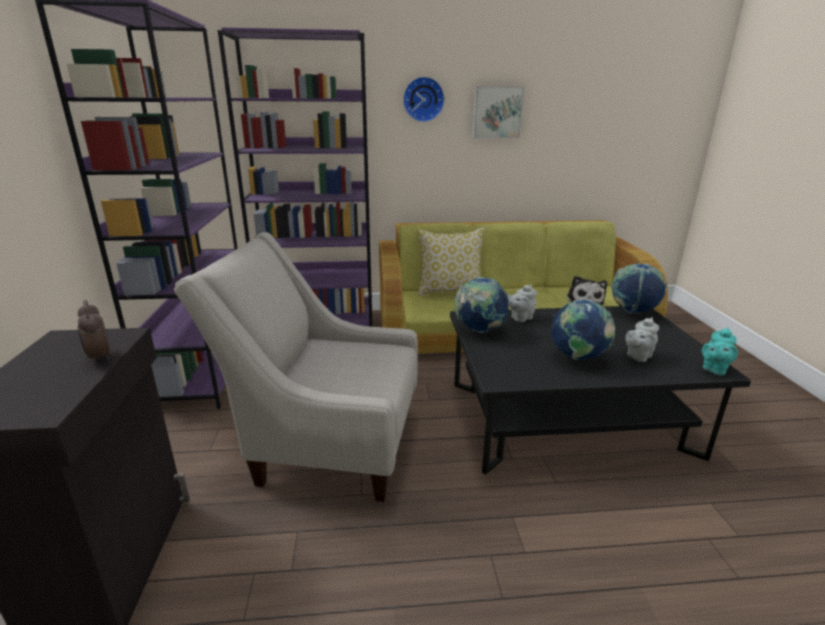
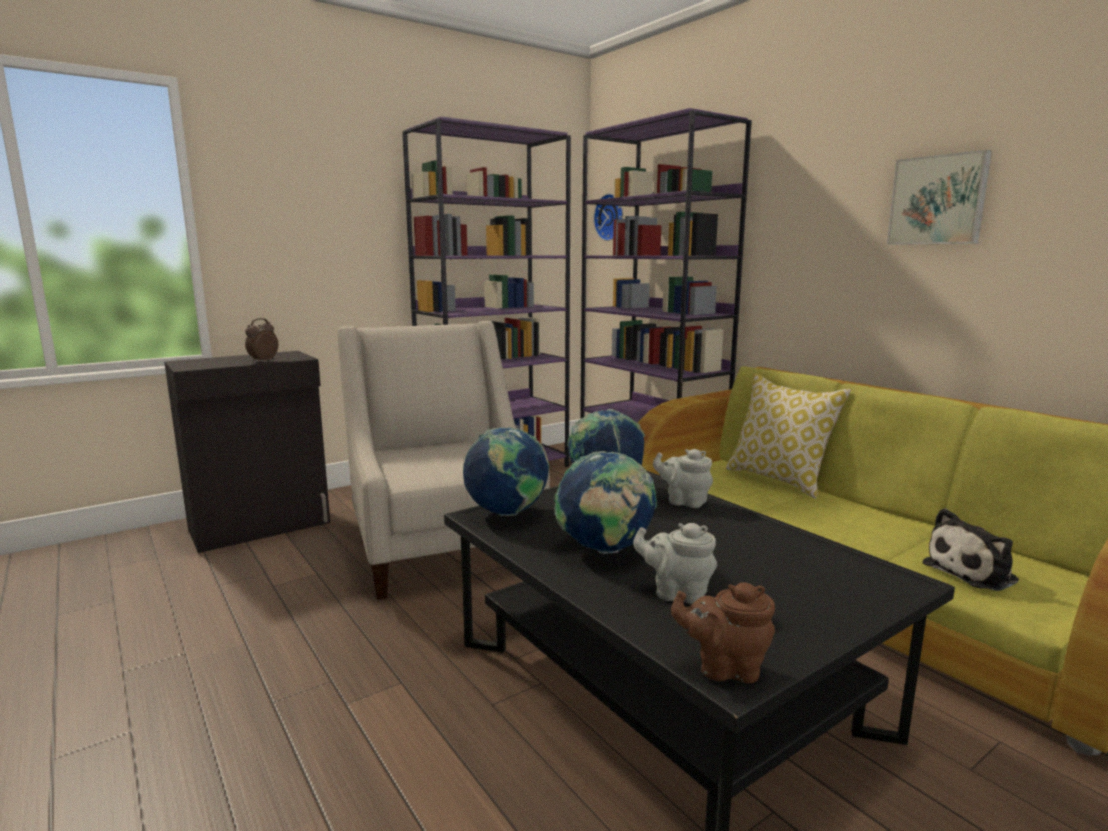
camera: 60 degrees right, 10 degrees down
wall clock [403,76,445,122] -> wall clock moved to [593,194,623,241]
globe [611,263,667,314] -> globe moved to [463,427,549,516]
turquoise teapot [702,327,738,375] -> brown teapot [671,583,775,683]

